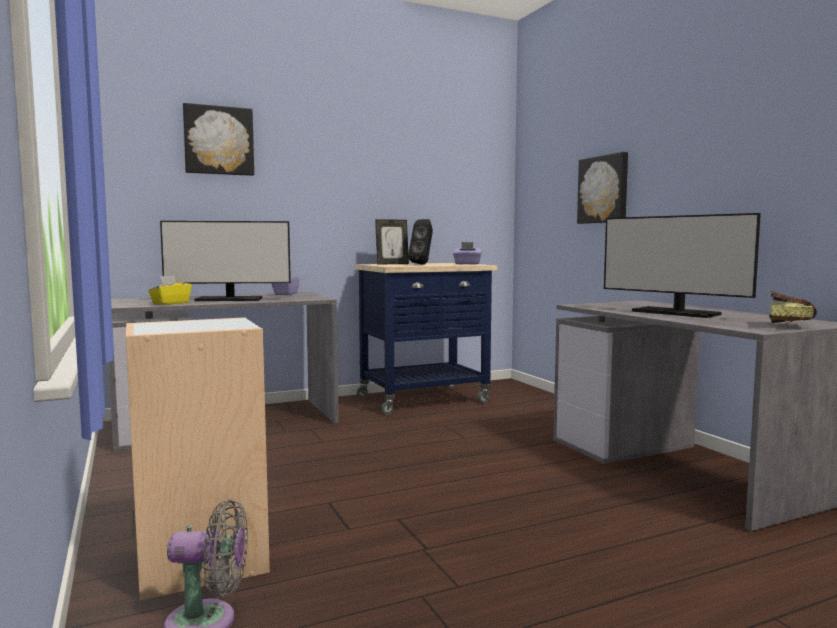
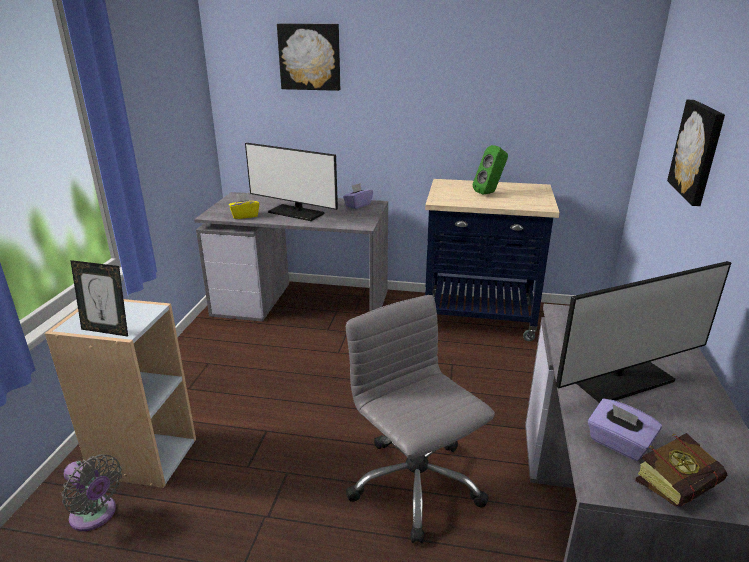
camera: 35 degrees right, 20 degrees up
picture frame [375,219,409,265] -> picture frame moved to [70,260,128,337]
black speaker [408,219,433,265] -> green speaker [473,145,508,194]
purple tissue box [453,242,482,265] -> purple tissue box moved to [588,399,662,461]
monitor [604,213,761,318] -> monitor turned 105 degrees counterclockwise [556,261,731,403]
none -> grey office chair [346,295,495,543]

